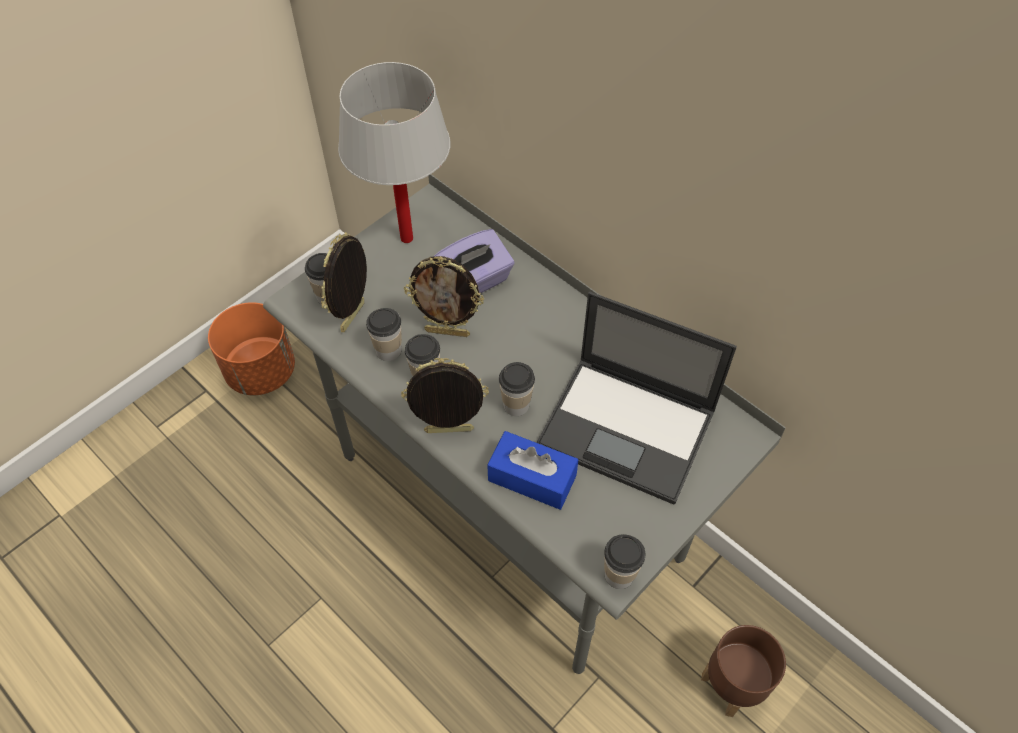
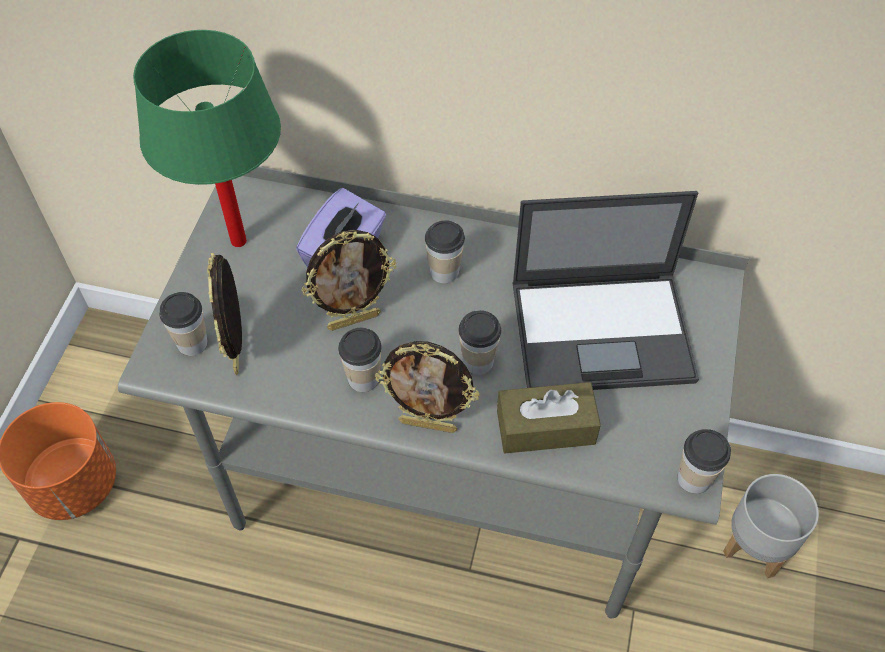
camera: 30 degrees left, 0 degrees up
white table lamp [338,62,450,243] -> green table lamp [133,30,281,247]
cup [366,308,402,361] -> cup moved to [425,220,465,283]
picture frame [401,358,489,433] -> picture frame turned 135 degrees counterclockwise [375,341,480,433]
blue tissue box [487,431,578,510] -> brown tissue box [497,382,601,453]
brown planter [701,625,786,717] -> grey planter [723,474,819,578]

